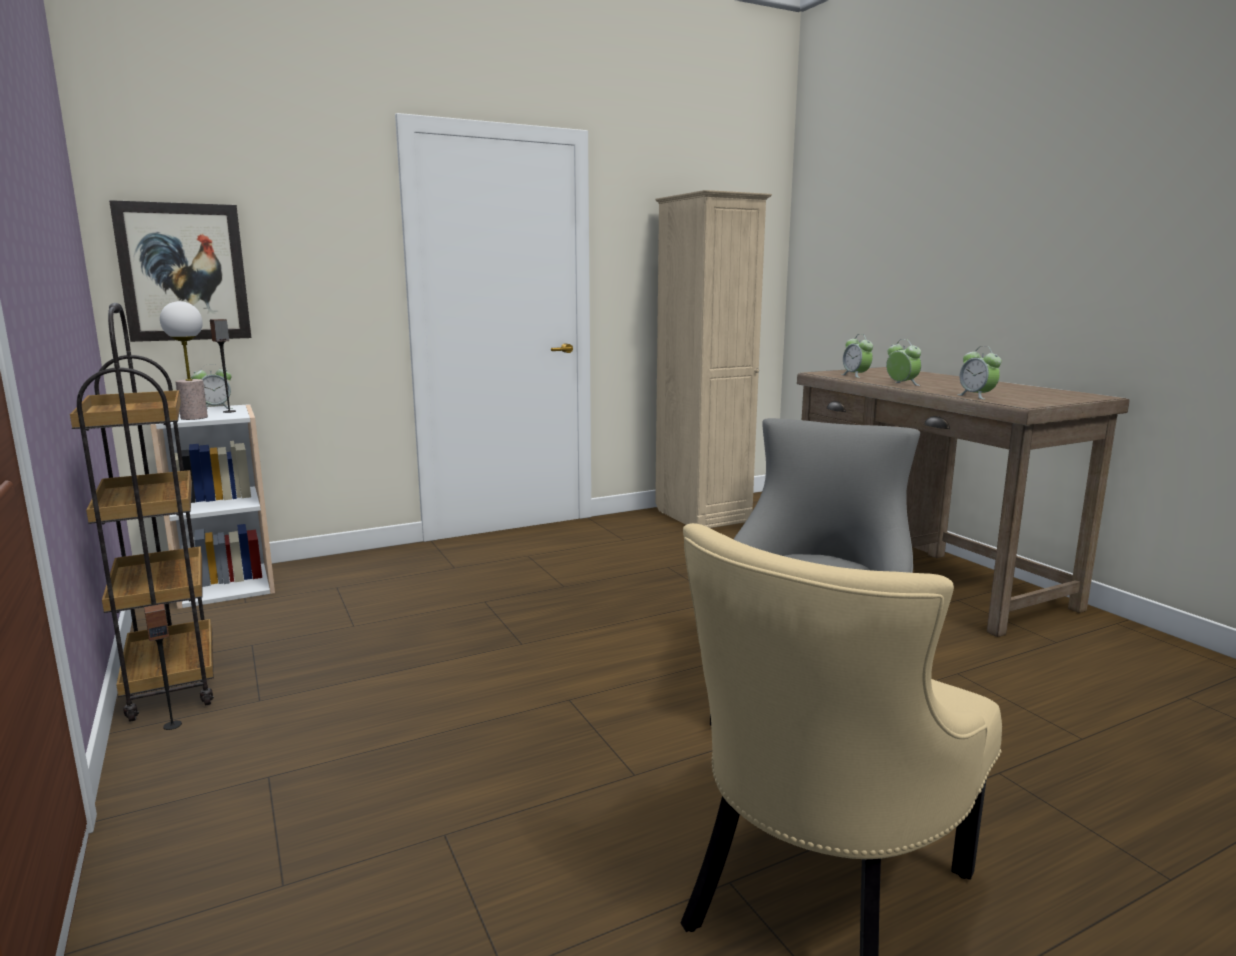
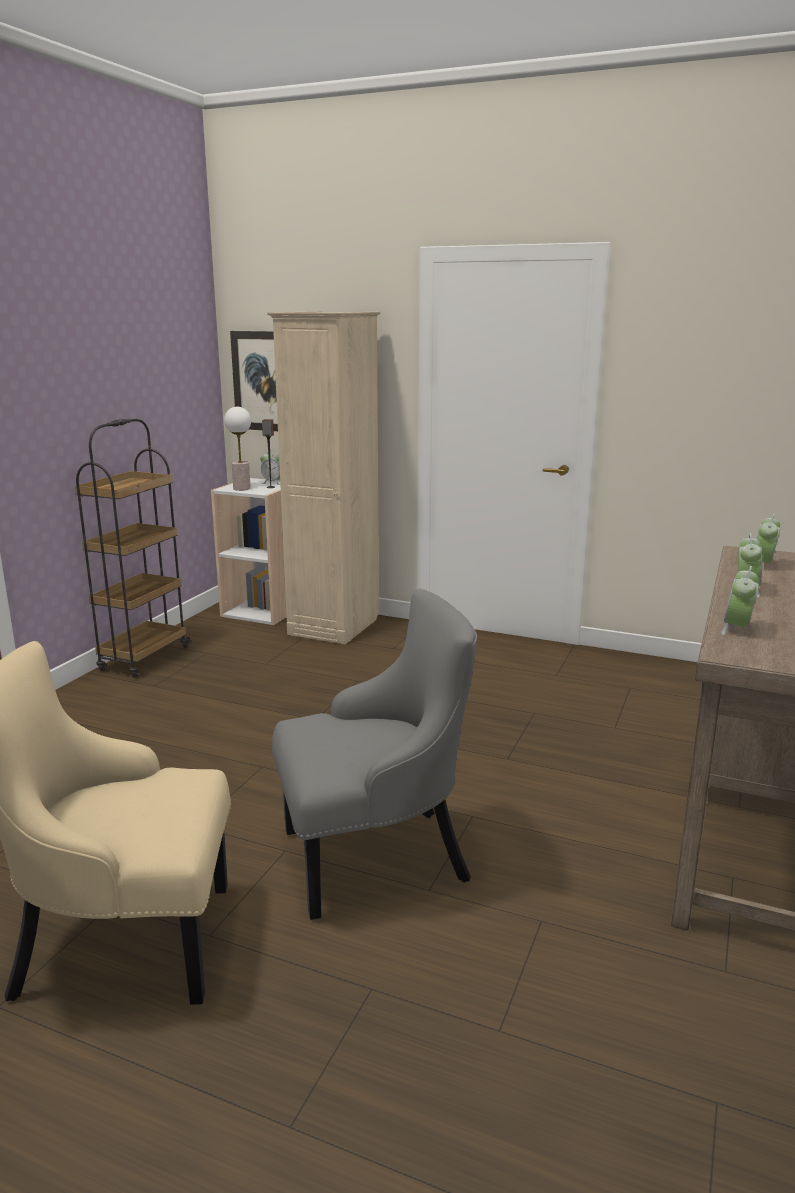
camera: 50 degrees right, 5 degrees up
speaker [144,603,182,730] -> none
beige cabinet [655,190,772,528] -> beige cabinet moved to [267,311,381,645]

